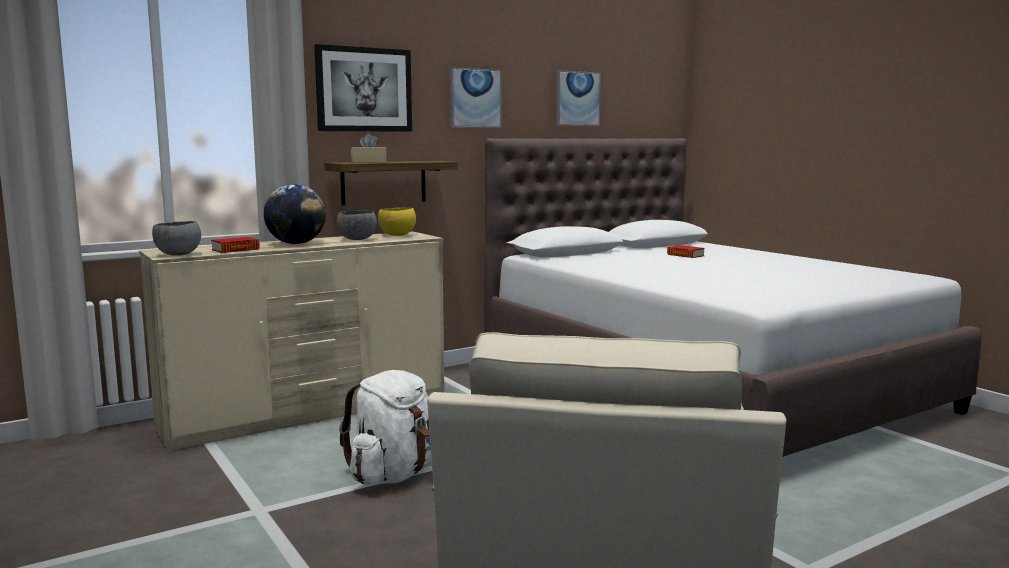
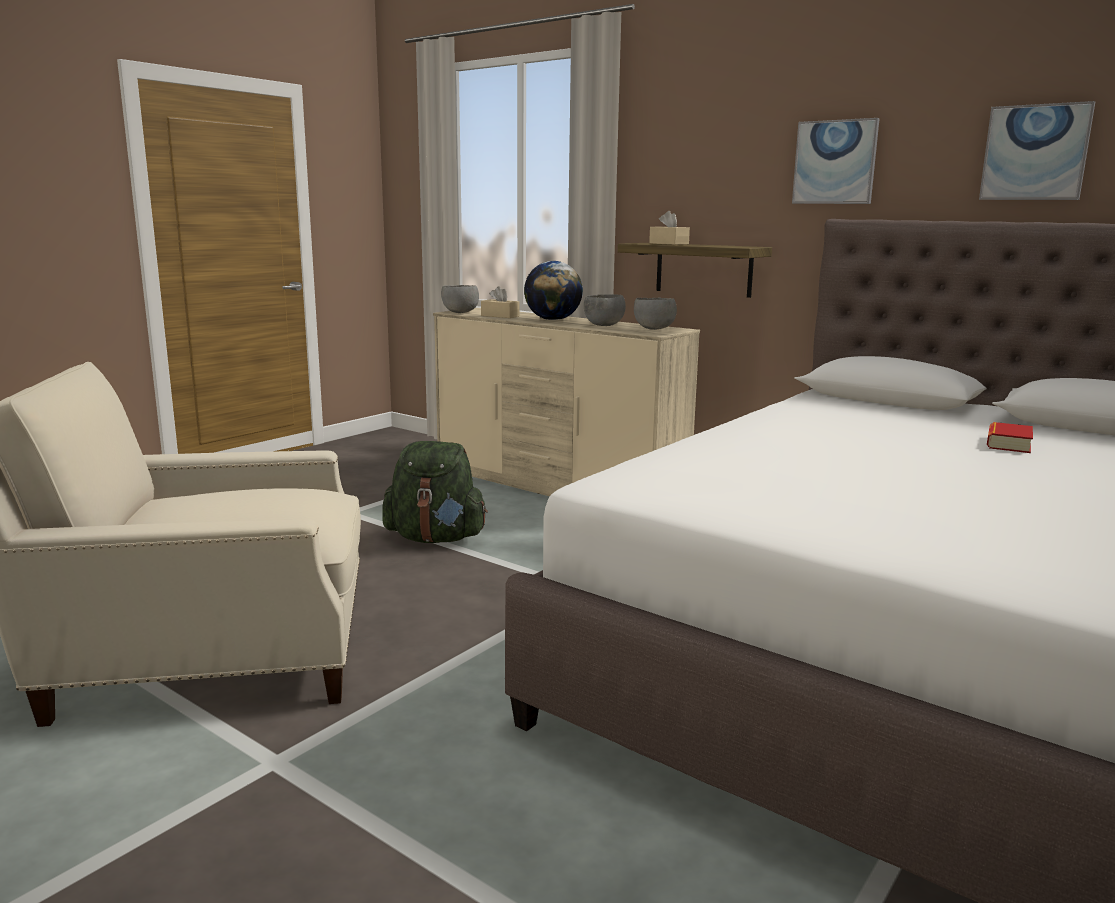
camera: 70 degrees right, 5 degrees up
book [211,237,260,253] -> beige tissue box [481,286,519,318]
picture [314,44,412,132] -> none
white backpack [339,370,431,485] -> green backpack [382,441,488,543]
yellow bowl [378,208,416,236] -> grey bowl [634,298,677,330]

